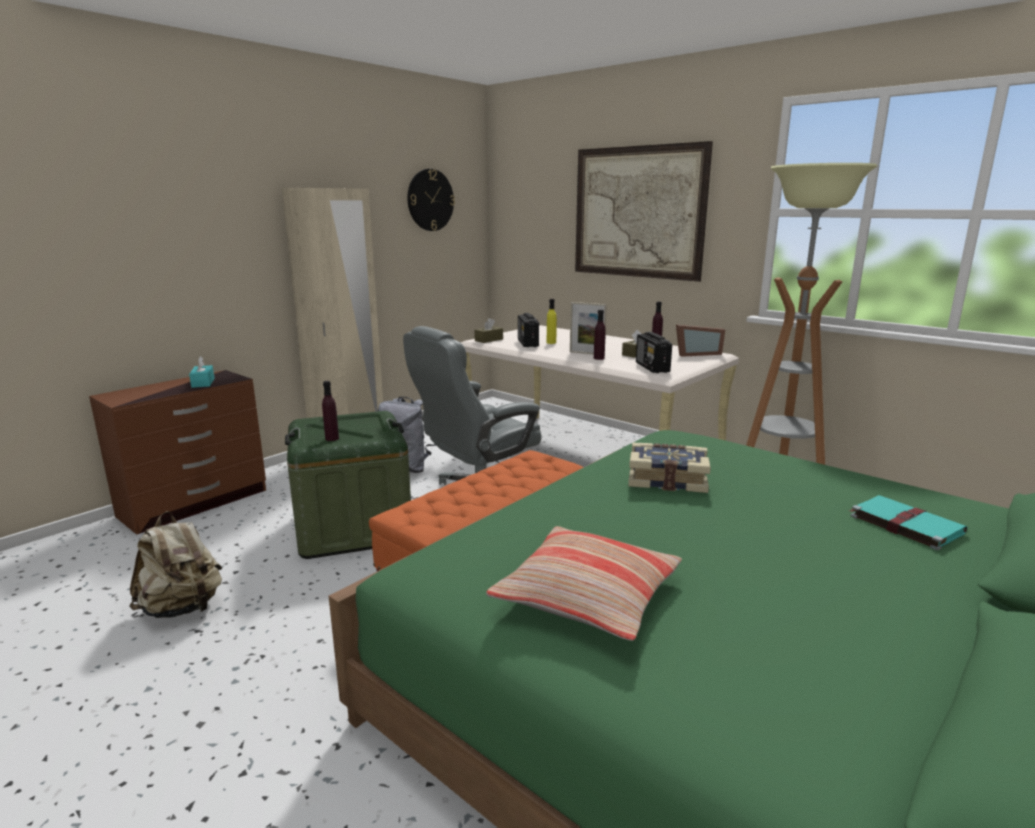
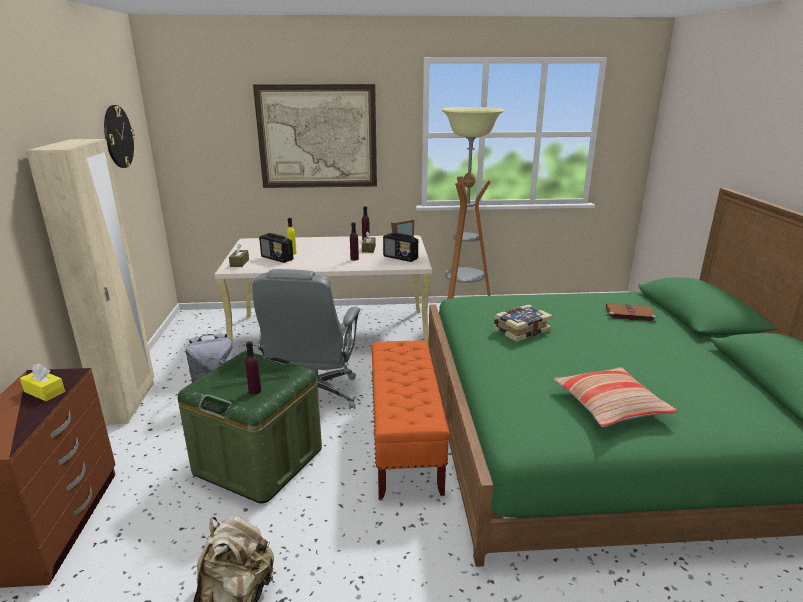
camera: 45 degrees left, 5 degrees up
turquoise tissue box [189,356,214,388] -> yellow tissue box [20,363,65,401]
picture frame [570,302,607,355] -> none
turquoise book [848,495,967,550] -> brown book [605,303,656,322]

